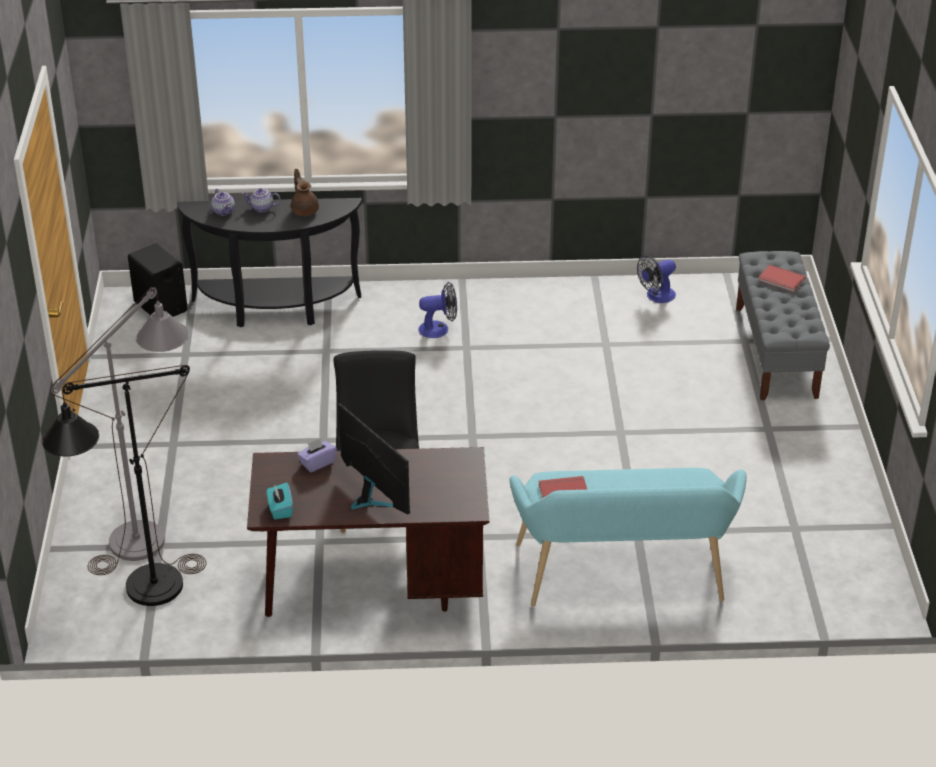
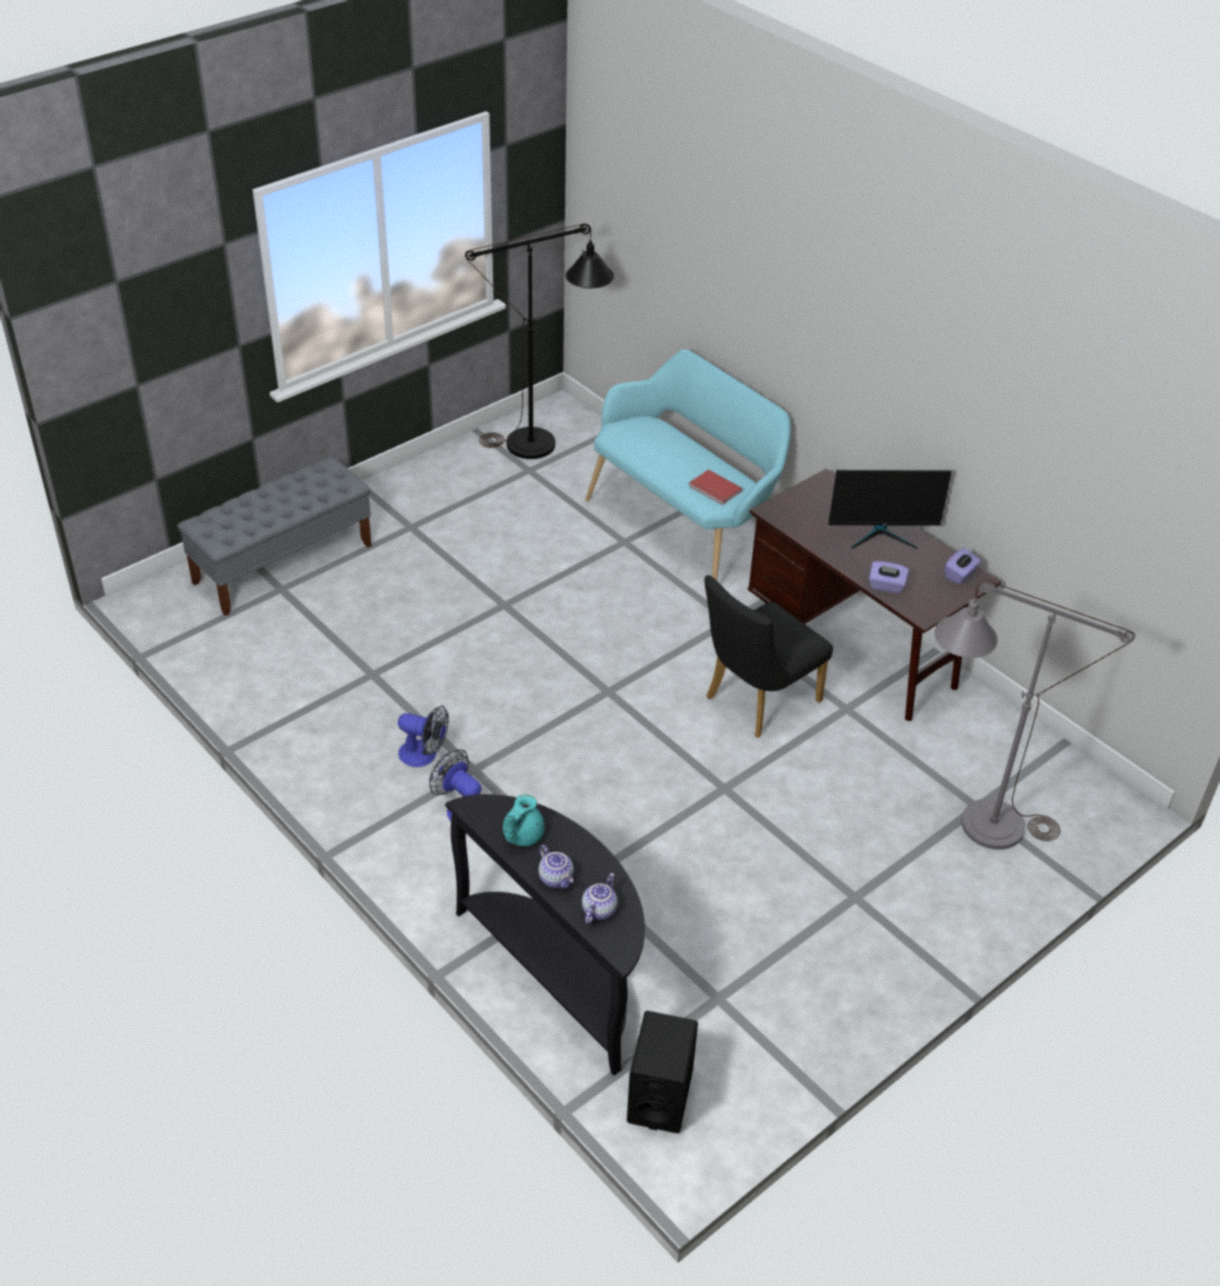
camera: 130 degrees left, 5 degrees up
black floor lamp [42,365,206,606] -> black floor lamp moved to [465,224,614,459]
turquoise tissue box [267,482,293,520] -> purple tissue box [945,548,981,585]
brown teapot [291,169,319,216] -> turquoise teapot [503,794,544,846]
monitor [338,403,410,514] -> monitor turned 105 degrees counterclockwise [828,470,952,549]
fan [637,256,676,303] -> fan moved to [398,705,449,767]
red book [758,265,806,292] -> none

